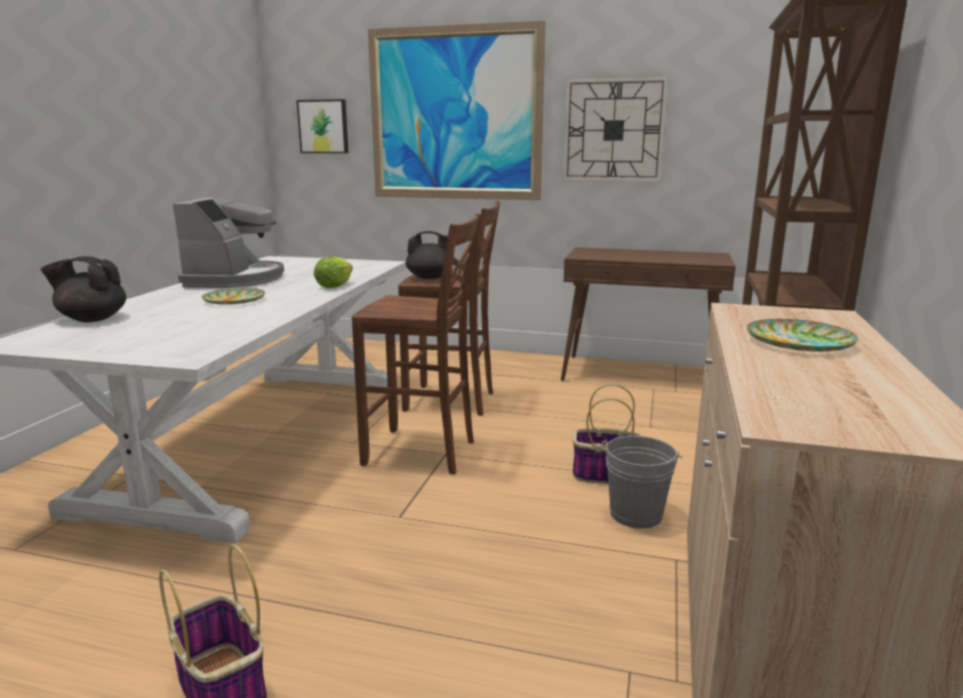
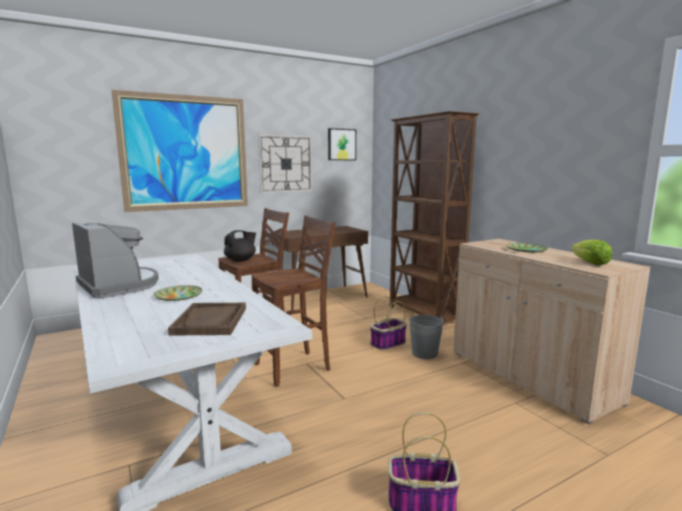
camera: 45 degrees left, 5 degrees down
black teapot [41,256,126,322] -> none
picture [297,99,348,153] -> picture moved to [328,128,356,160]
lettuce [314,257,353,288] -> lettuce moved to [571,239,612,265]
none -> brown tray [168,303,246,336]

